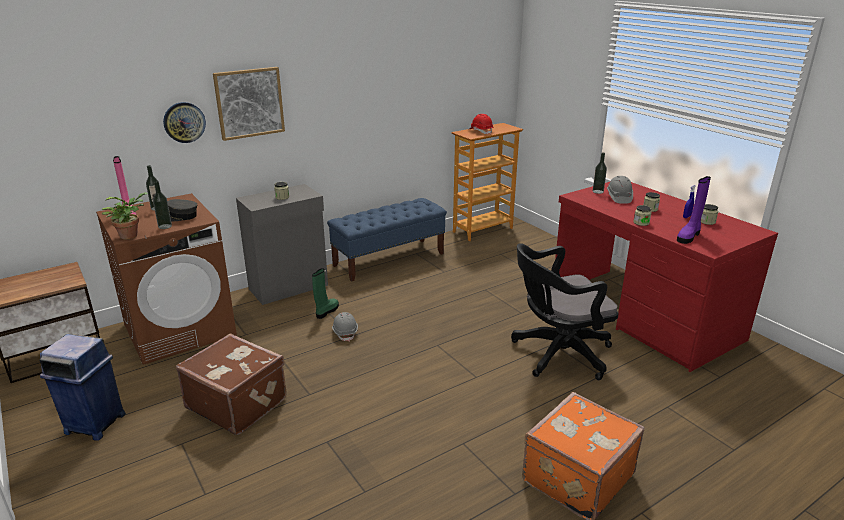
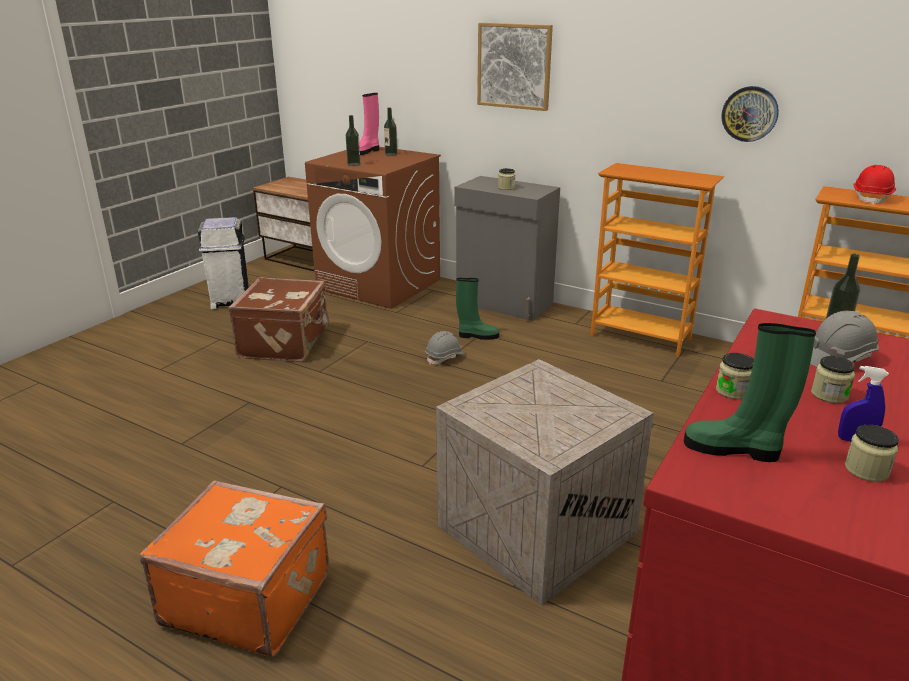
camera: 65 degrees right, 0 degrees up
blue trash can [39,334,126,441] -> white trash can [197,217,249,309]
potted plant [102,192,148,239] -> none
wall clock [163,102,206,143] -> wall clock moved to [721,86,779,142]
grey cap [167,199,197,222] -> none
blue bench [327,198,447,282] -> bookcase [591,163,724,357]
black office chair [511,243,619,380] -> crate [436,359,654,606]
purple boot [677,176,711,244] -> green boot [684,323,816,462]

